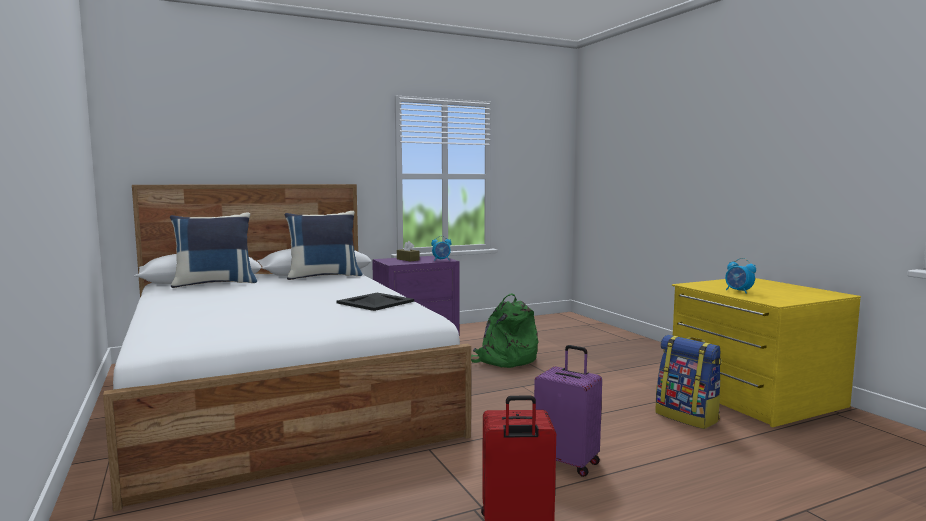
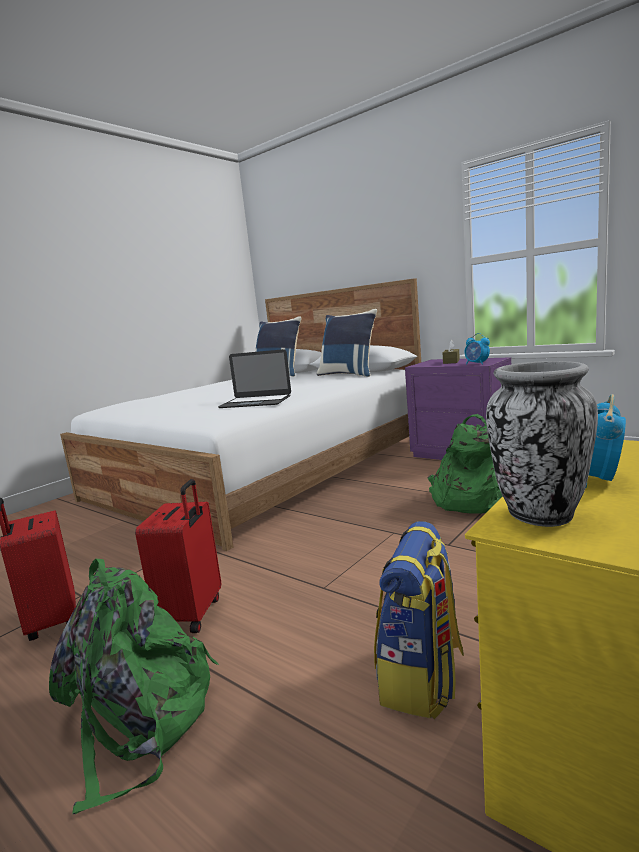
camera: 65 degrees right, 5 degrees up
black tray [336,293,414,311] -> laptop [218,349,291,408]
purple suitcase [534,345,602,477] -> red suitcase [135,479,221,633]
none -> green backpack [49,559,219,814]
none -> vase [486,361,598,527]

